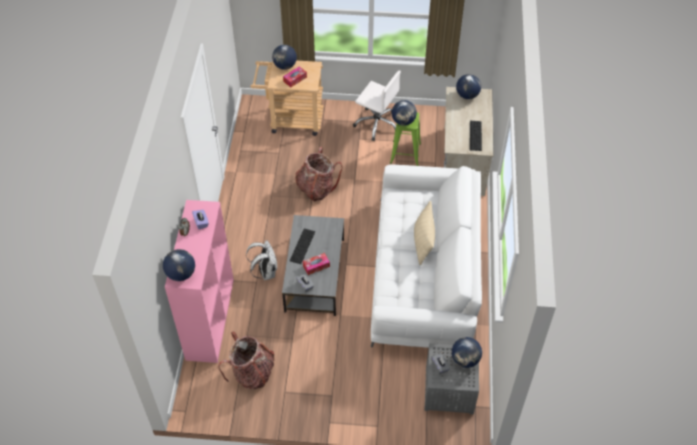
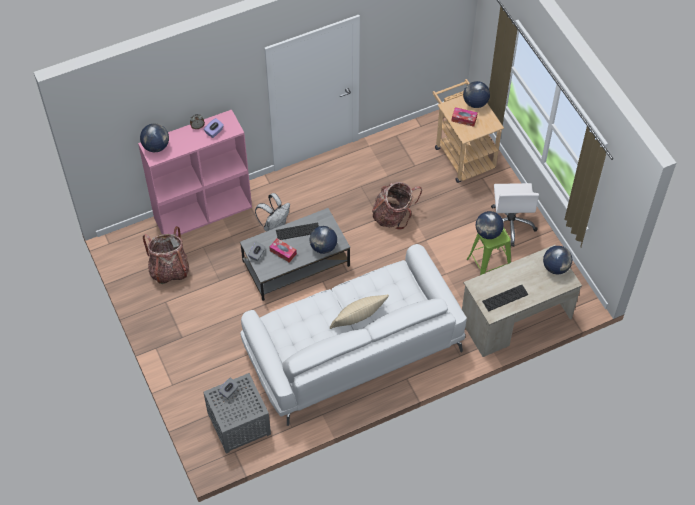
camera: 60 degrees right, 5 degrees up
globe [452,337,482,368] -> globe moved to [310,226,337,254]

